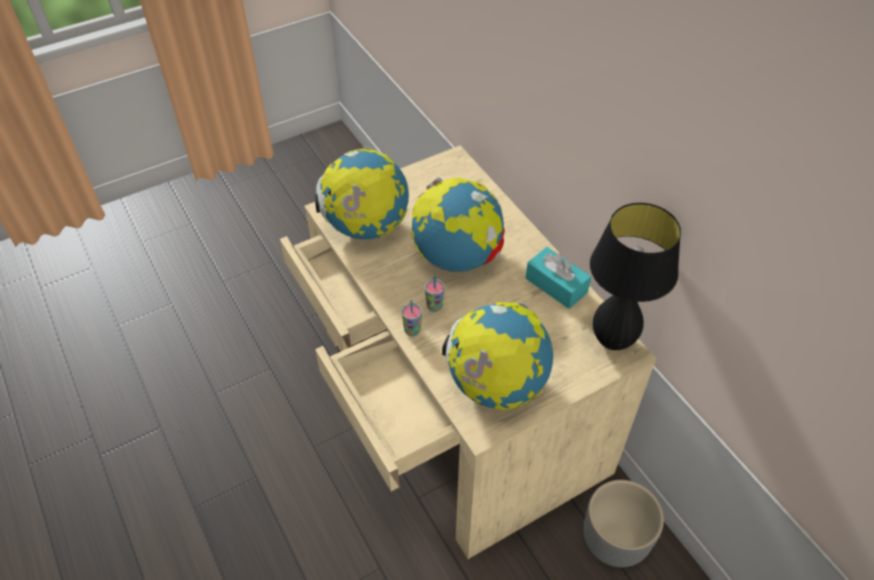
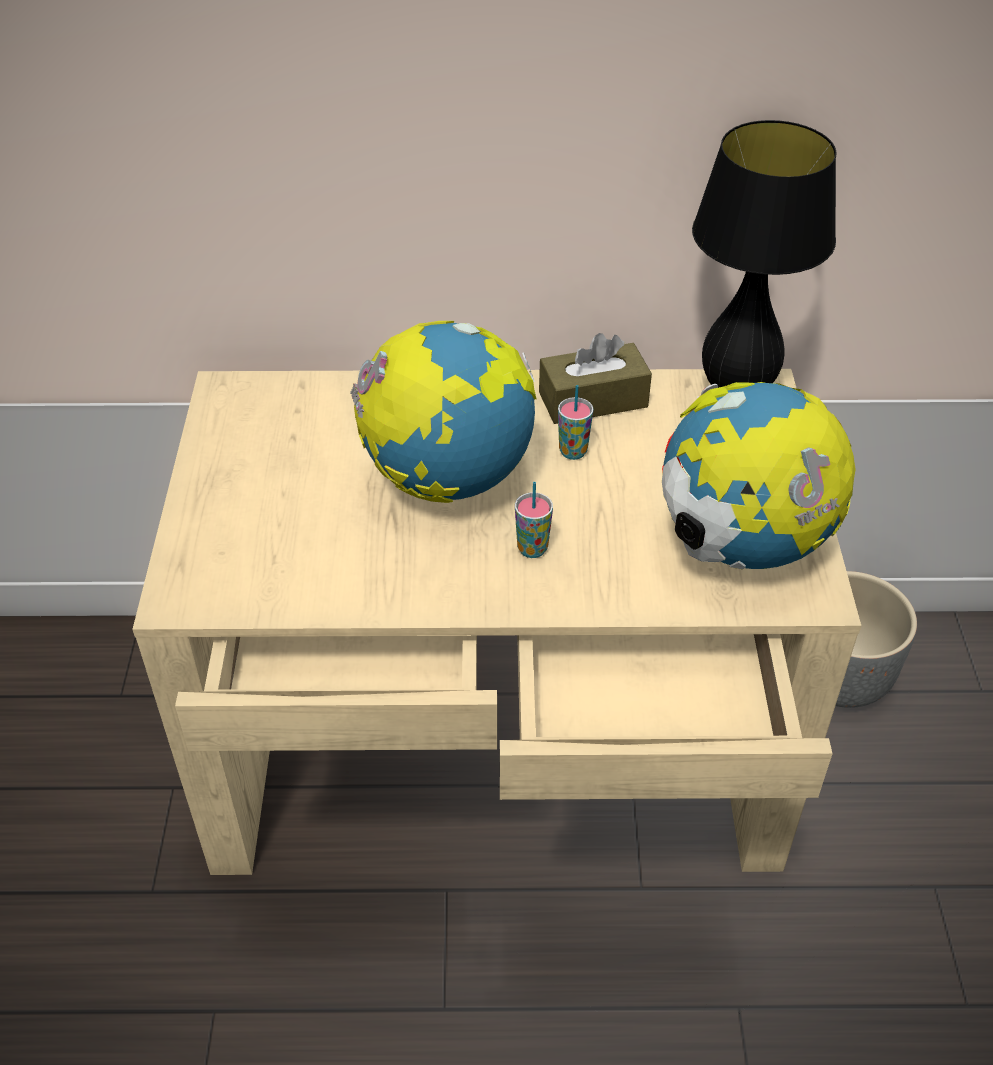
camera: 60 degrees left, 5 degrees down
globe [315,147,409,239] -> none
cup [402,300,422,336] -> cup moved to [558,385,593,460]
turquoise tissue box [526,247,591,309] -> brown tissue box [539,333,652,424]

